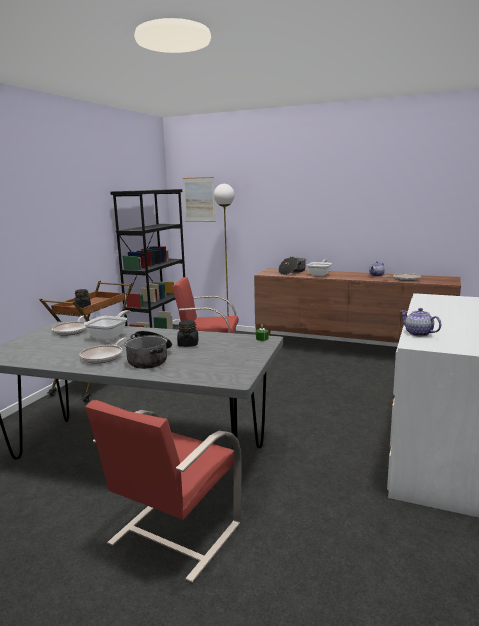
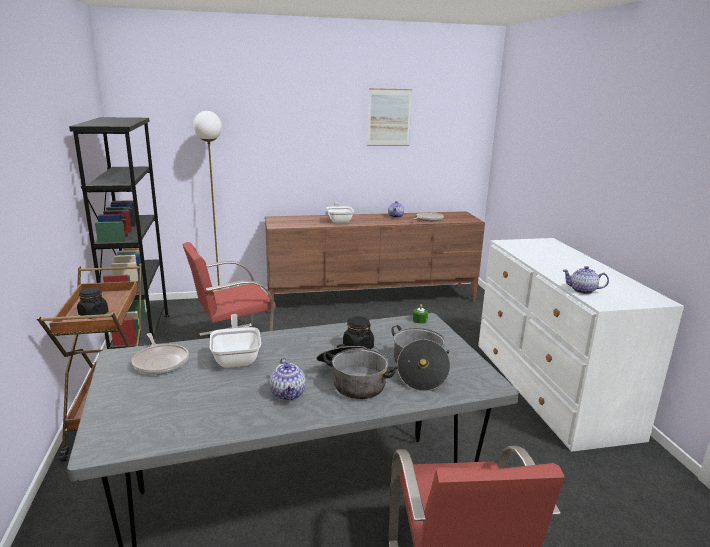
camera: 35 degrees left, 5 degrees up
frying pan [79,338,126,363] -> teapot [269,358,306,401]
picture [183,177,216,222] -> picture moved to [367,88,412,146]
cooking pot [278,257,306,275] -> cooking pot moved to [391,325,450,391]

